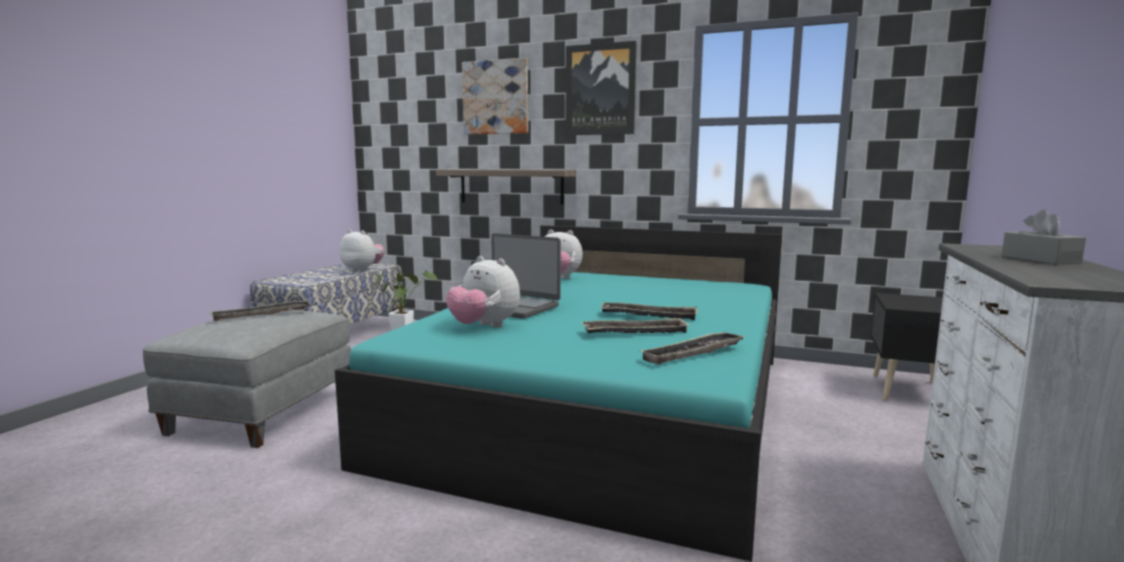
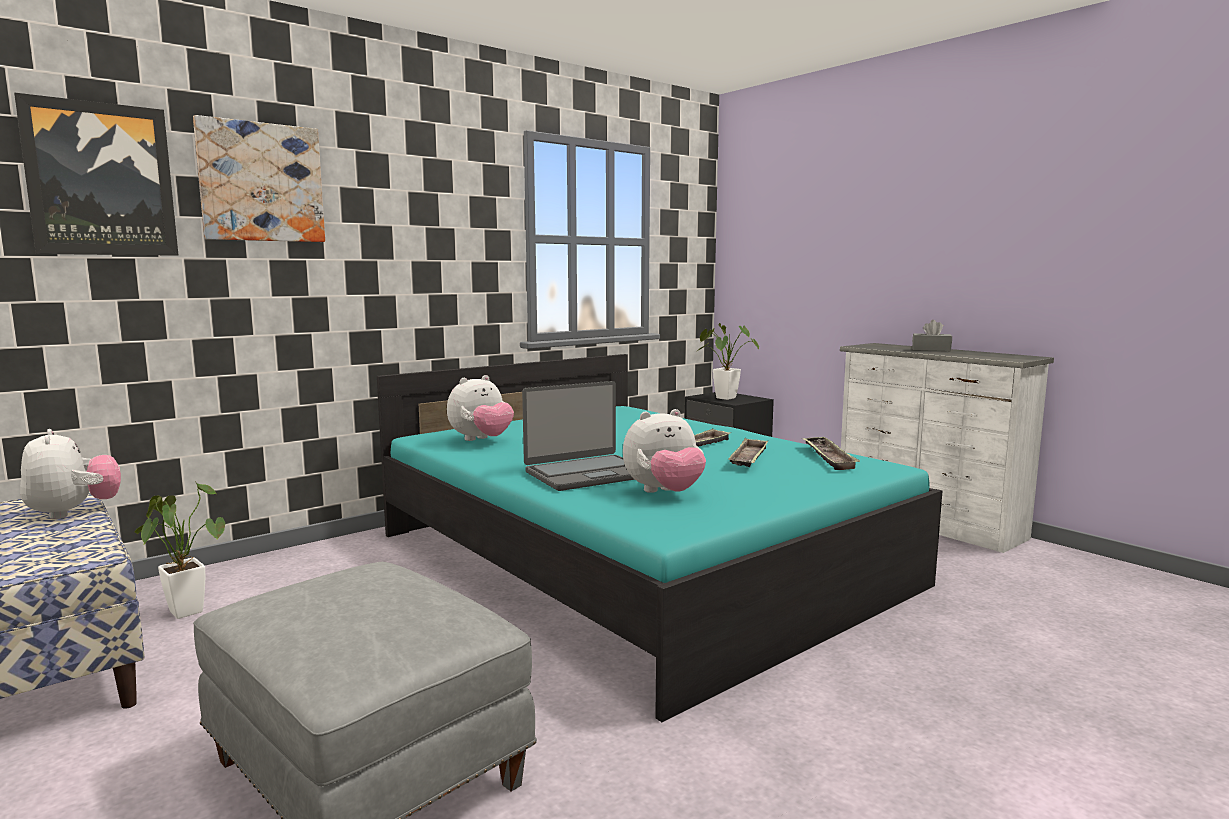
camera: 60 degrees left, 0 degrees up
tray [210,300,310,321] -> none
plush toy [339,230,385,272] -> plush toy turned 90 degrees clockwise [20,429,121,519]
shelf [436,170,576,205] -> none
picture [565,41,637,135] -> picture moved to [14,93,179,256]
none -> potted plant [699,323,759,400]

